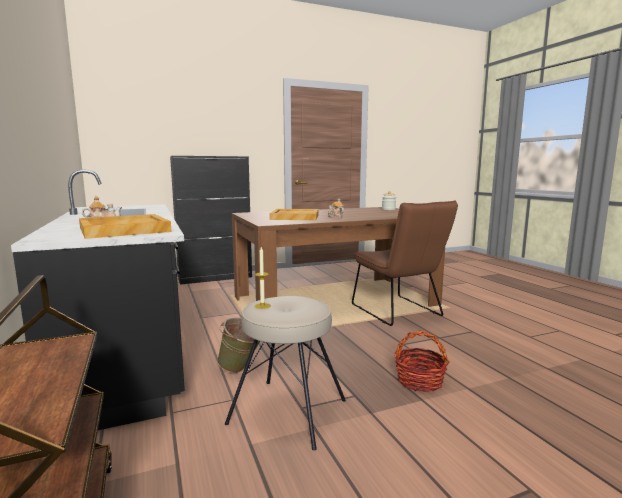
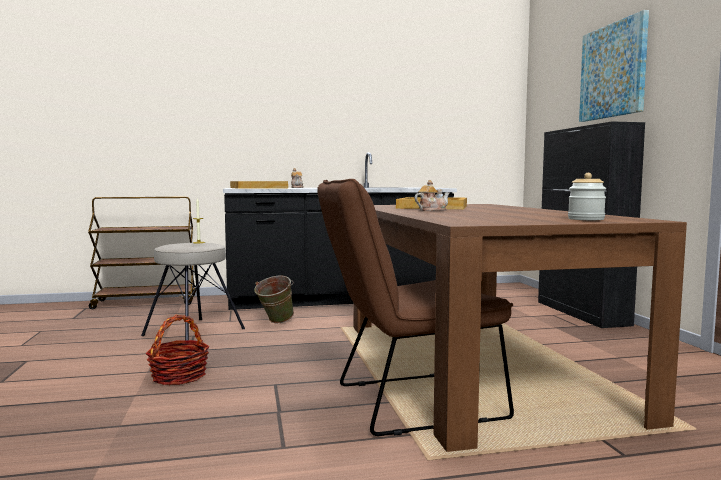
camera: 100 degrees right, 5 degrees down
none -> picture [579,10,649,122]

